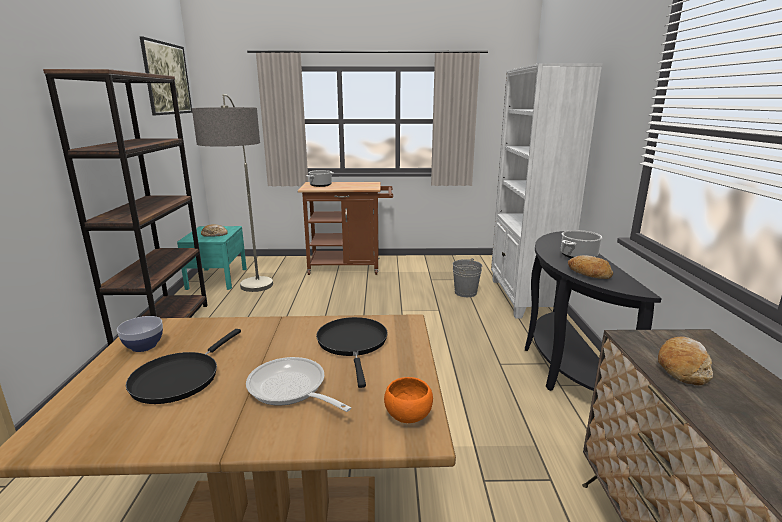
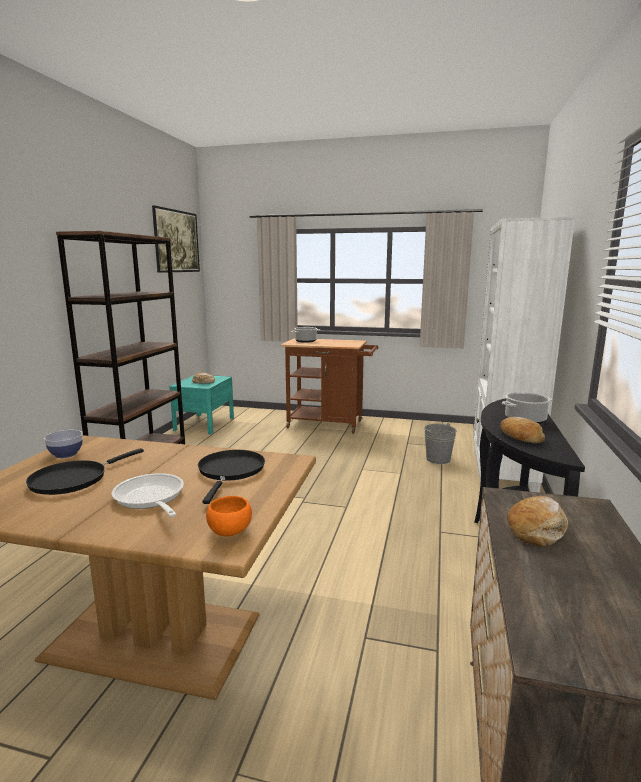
camera: 15 degrees right, 5 degrees down
floor lamp [192,94,273,292] -> none

